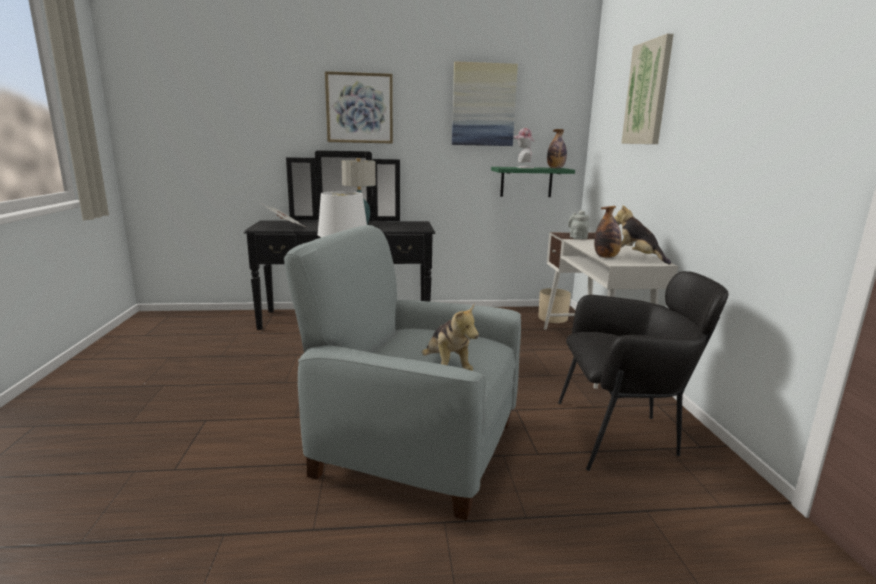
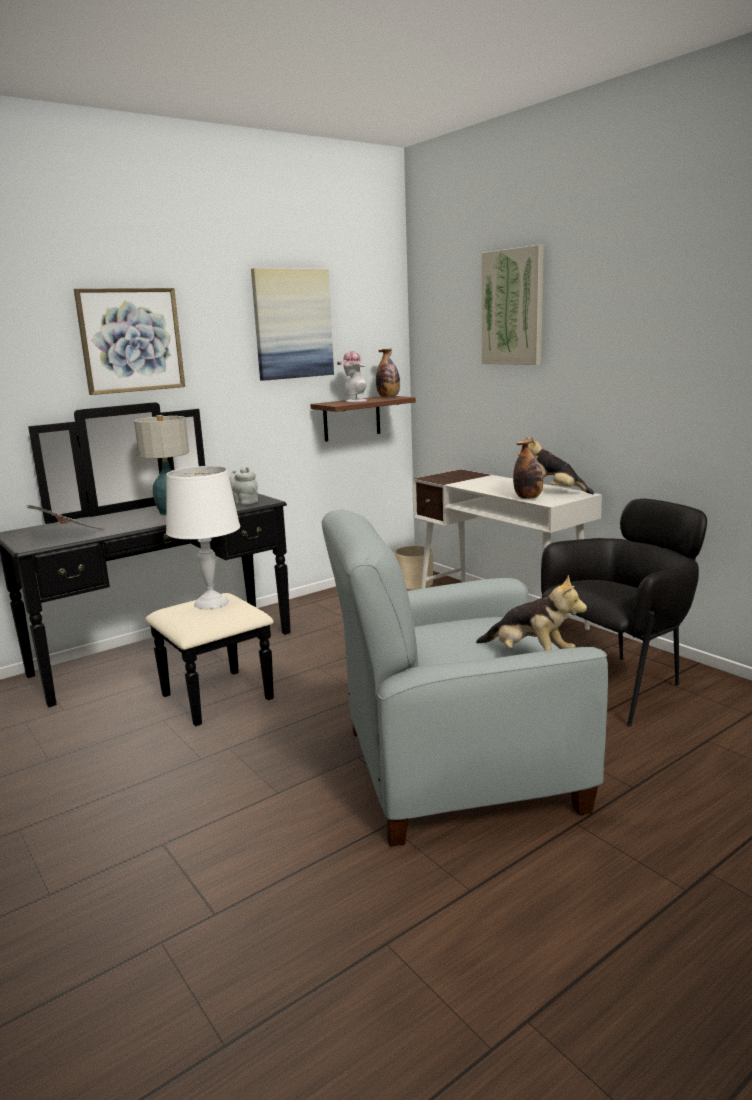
camera: 30 degrees left, 0 degrees up
green shelf [491,167,575,197] -> brown shelf [310,396,416,442]
grey teapot [568,210,590,239] -> grey teapot moved to [229,466,258,505]

